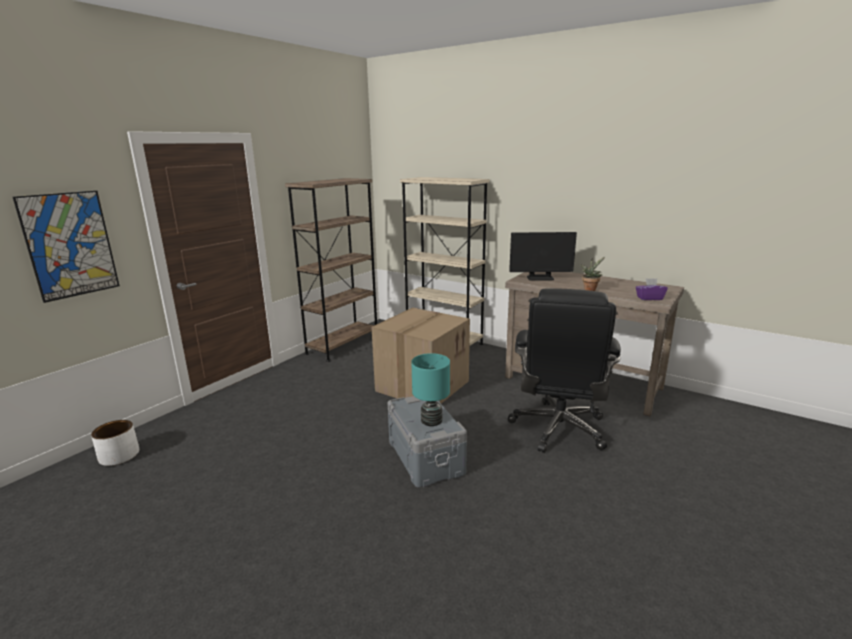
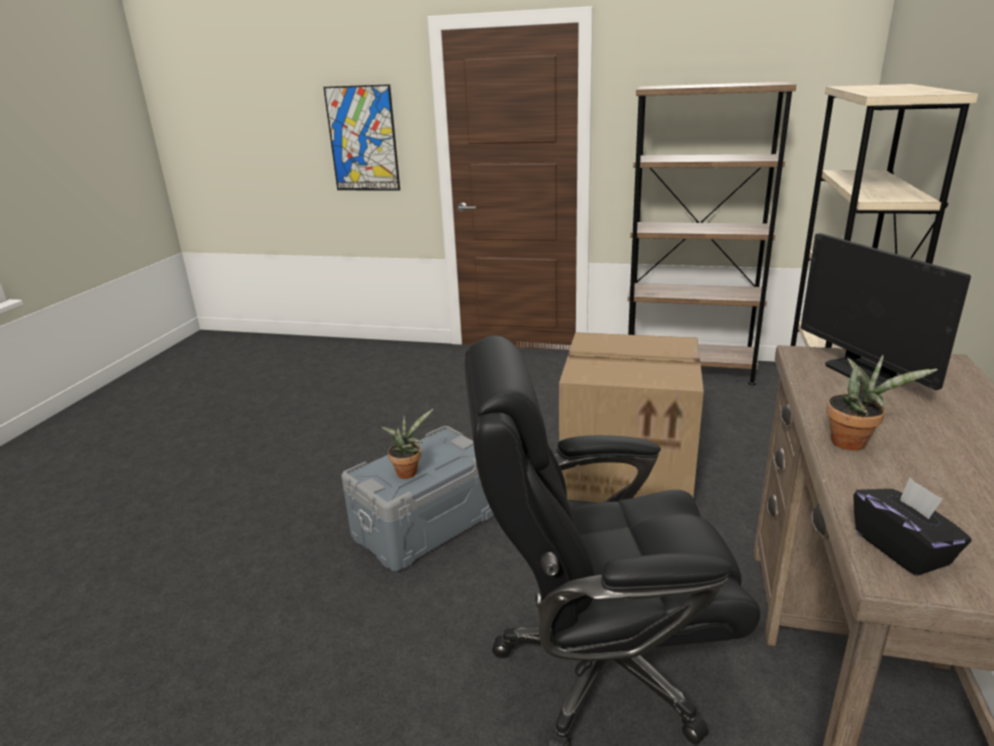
camera: 70 degrees right, 5 degrees up
white planter [91,420,139,466] -> none
turquoise table lamp [411,353,450,426] -> potted plant [381,409,433,479]
purple tissue box [636,278,668,300] -> black tissue box [853,477,971,576]

